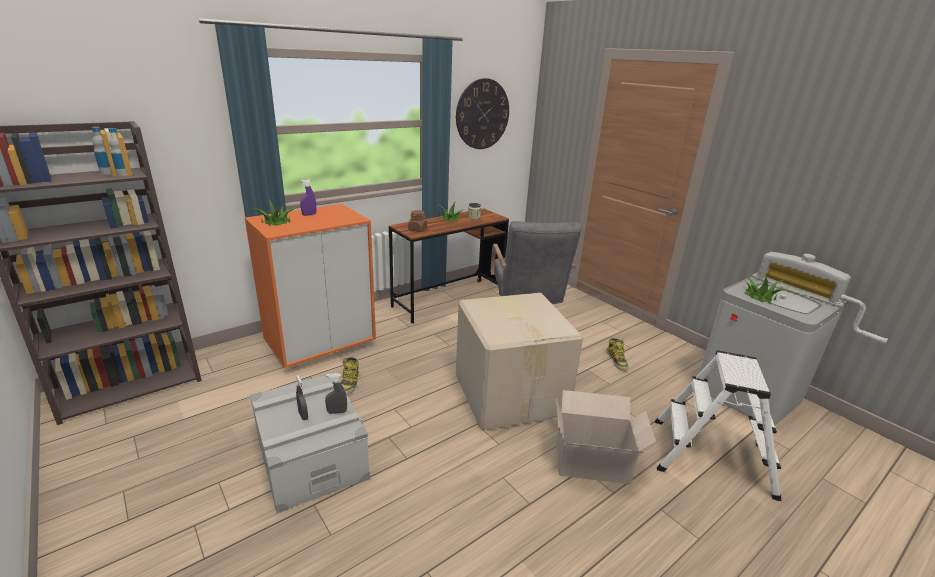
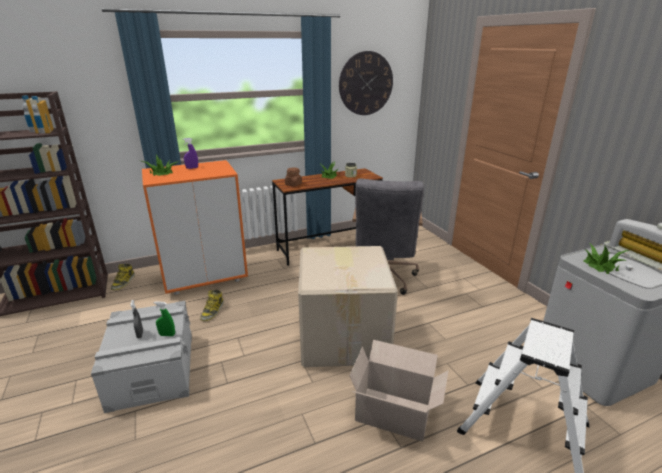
camera: 15 degrees right, 0 degrees up
grey spray bottle [325,373,347,414] -> green spray bottle [153,301,175,336]
boot [607,338,628,371] -> boot moved to [111,264,135,290]

